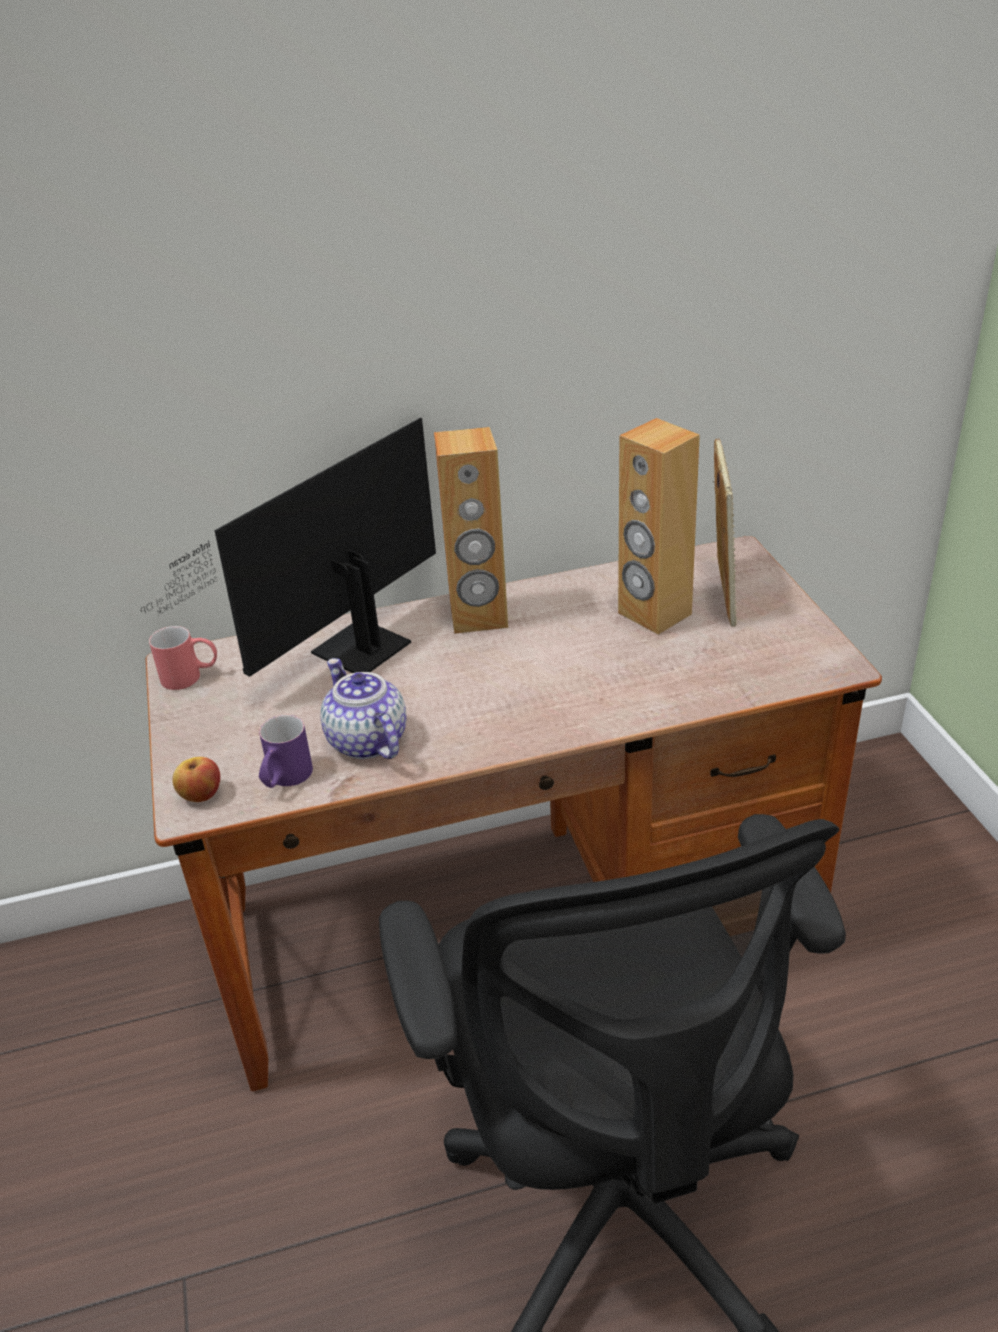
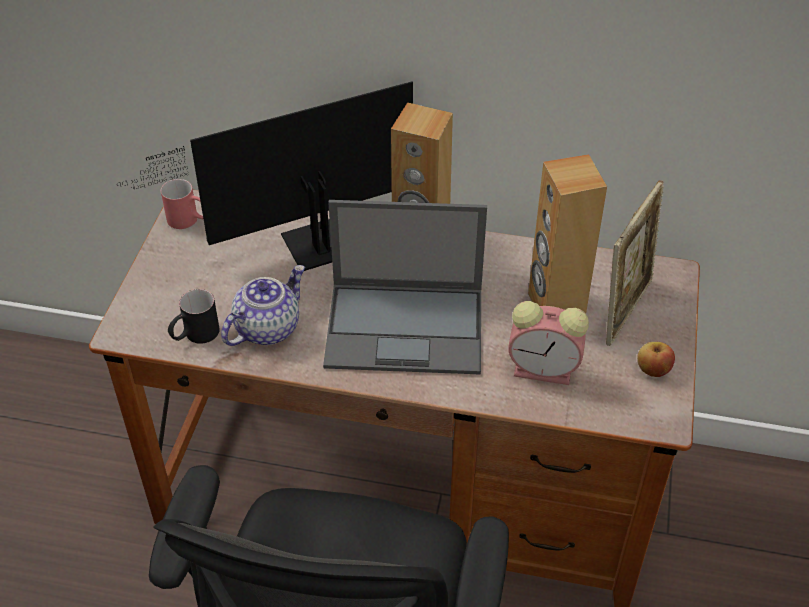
camera: 25 degrees right, 10 degrees up
apple [172,757,220,802] -> apple moved to [637,342,675,377]
purple mug [259,715,313,788] -> black mug [168,289,220,344]
teapot [321,658,406,759] -> teapot turned 45 degrees clockwise [221,265,305,346]
none -> laptop [323,200,487,374]
none -> alarm clock [508,301,589,385]

